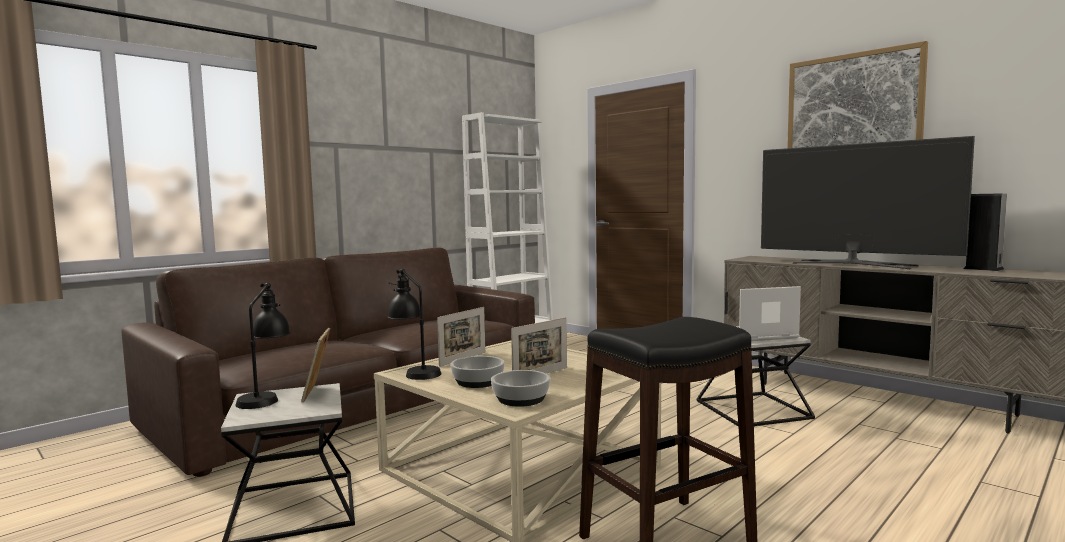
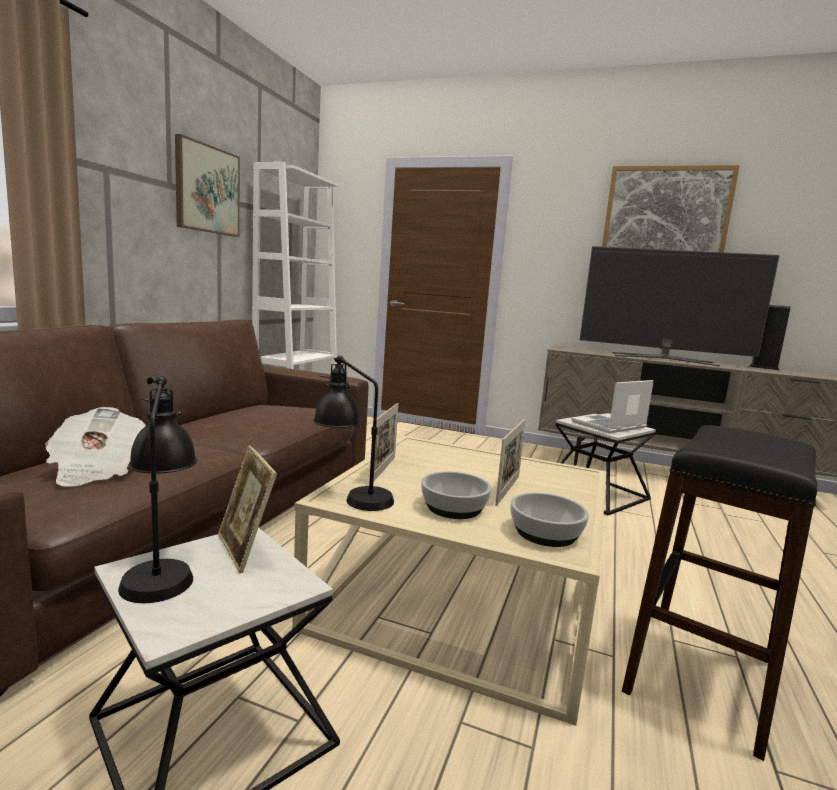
camera: 25 degrees left, 5 degrees up
none -> newspaper [44,407,146,487]
none -> picture [175,134,240,237]

